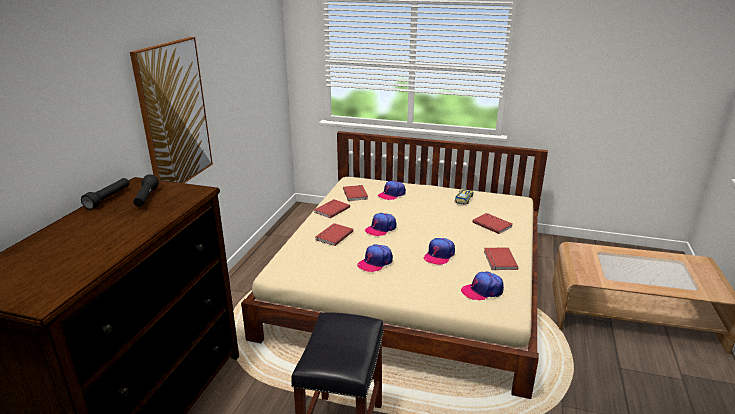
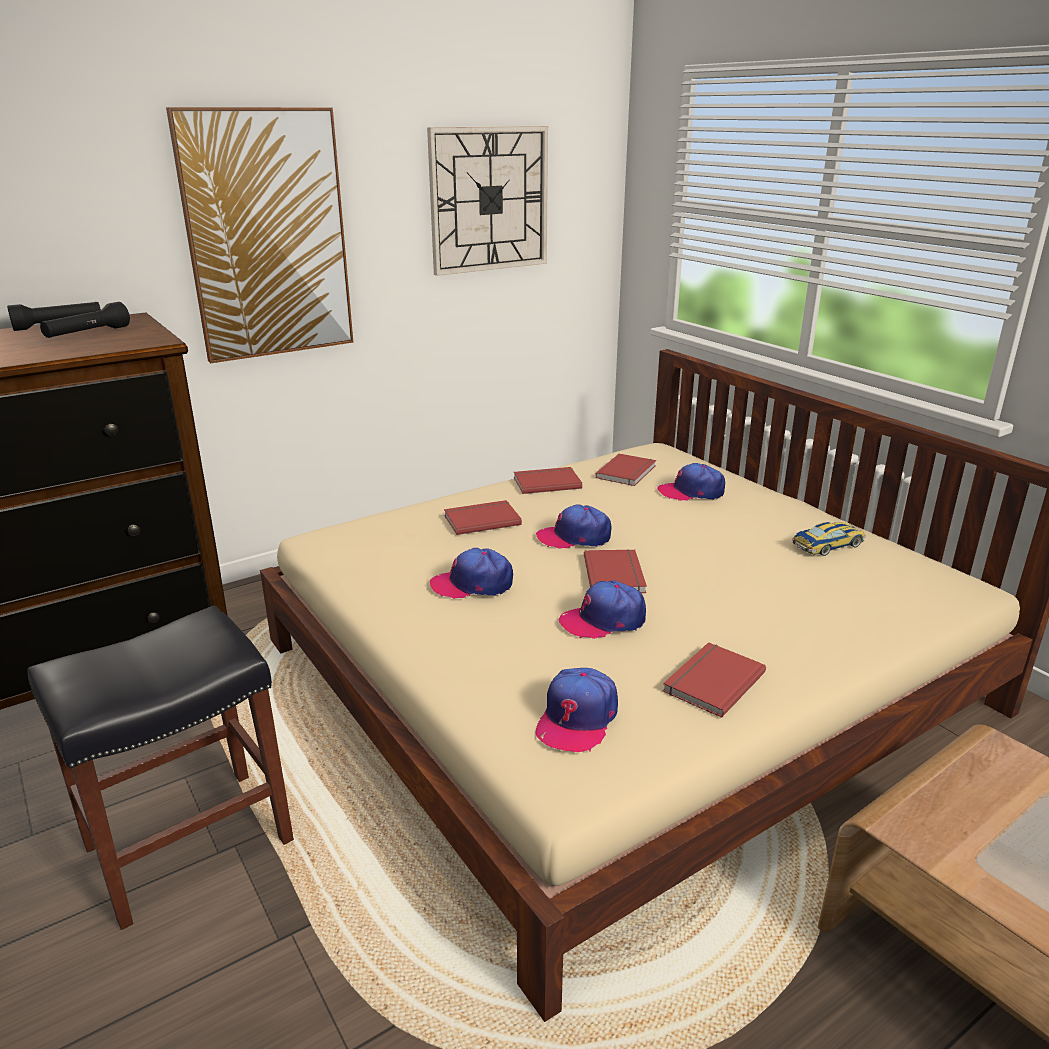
camera: 40 degrees right, 0 degrees up
cap [461,272,504,301] -> cap turned 90 degrees counterclockwise [535,668,618,752]
red book [472,213,513,234] -> red book moved to [584,549,647,593]
none -> wall clock [427,126,548,276]

